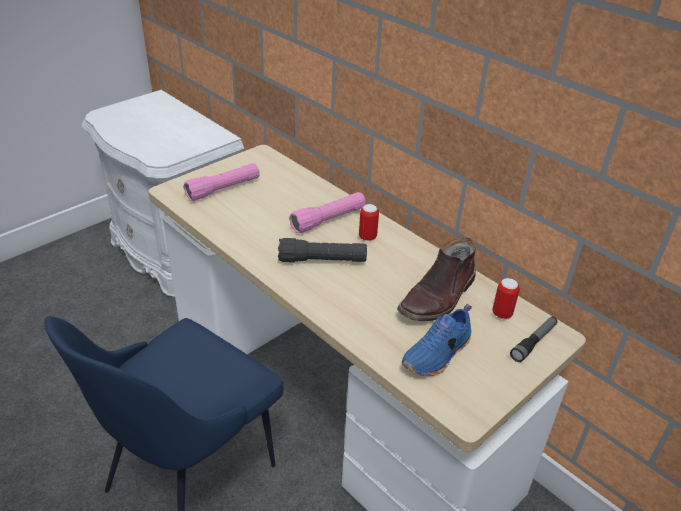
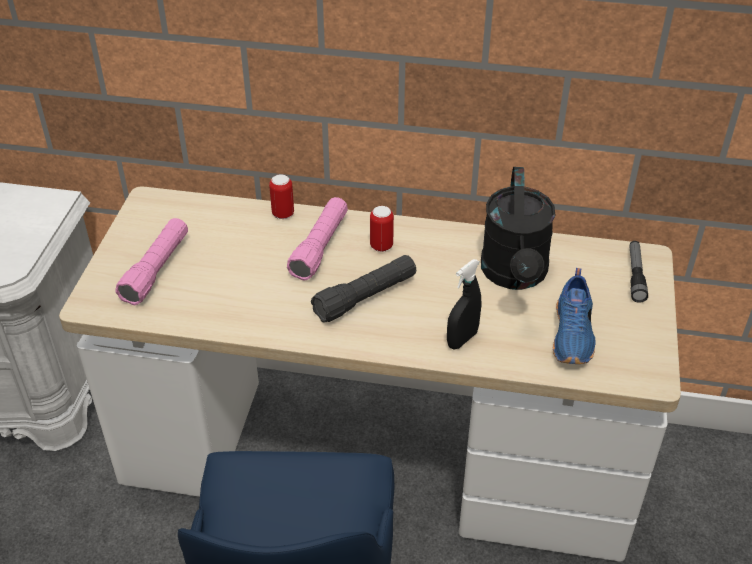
camera: 35 degrees left, 5 degrees up
brown boot [397,238,476,321] -> black watering can [481,167,556,290]
can [492,278,520,319] -> can moved to [269,174,294,219]
none -> black spray bottle [447,259,482,349]

